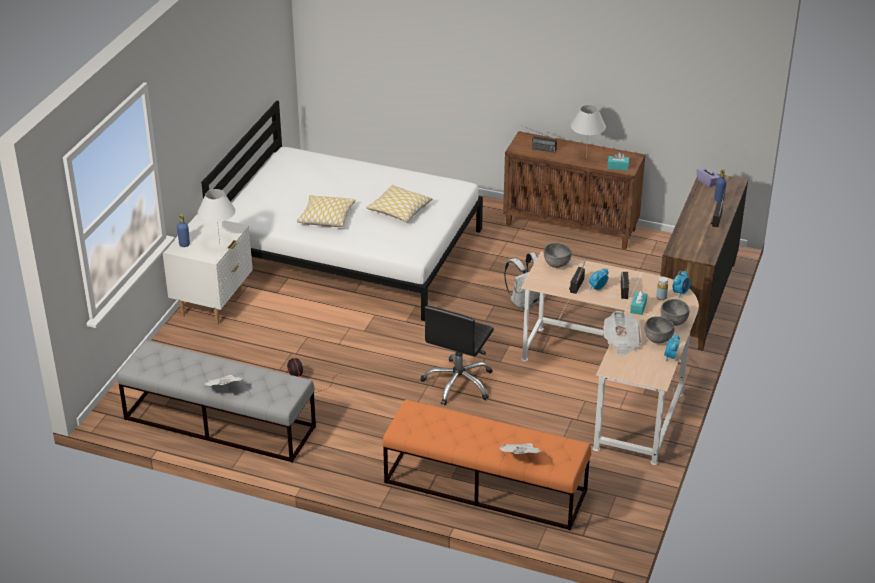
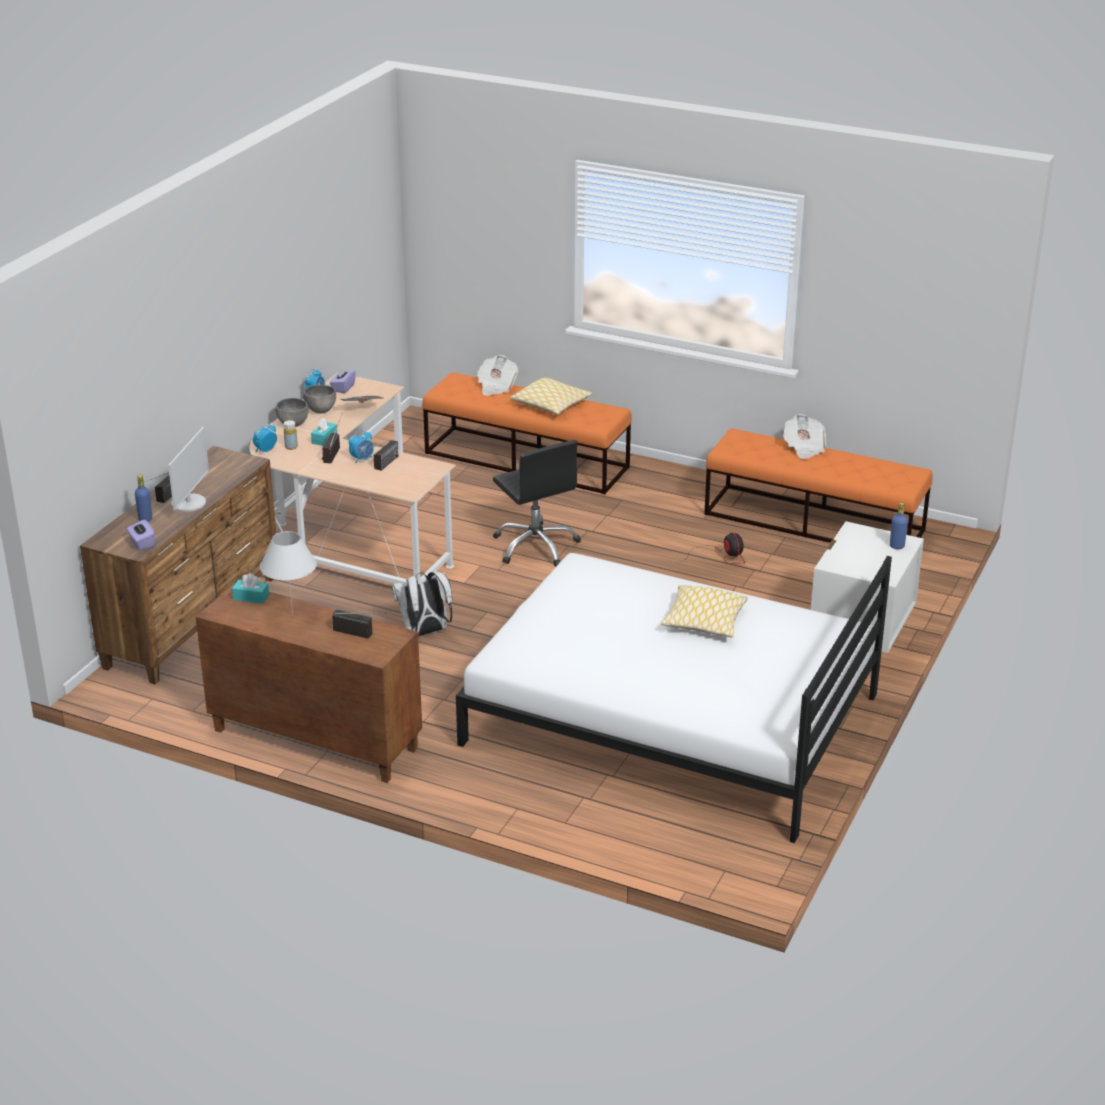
camera: 175 degrees left, 5 degrees down
grey bench [117,340,316,462] -> orange bench [704,428,933,543]
white table lamp [198,189,236,243] -> none
pillow [366,185,432,222] -> pillow moved to [510,377,593,415]
black office chair [420,306,494,405] -> black office chair turned 120 degrees clockwise [493,440,581,567]
grey bowl [544,243,571,268] -> none
none -> monitor [168,427,209,512]
none -> purple tissue box [330,366,356,393]

